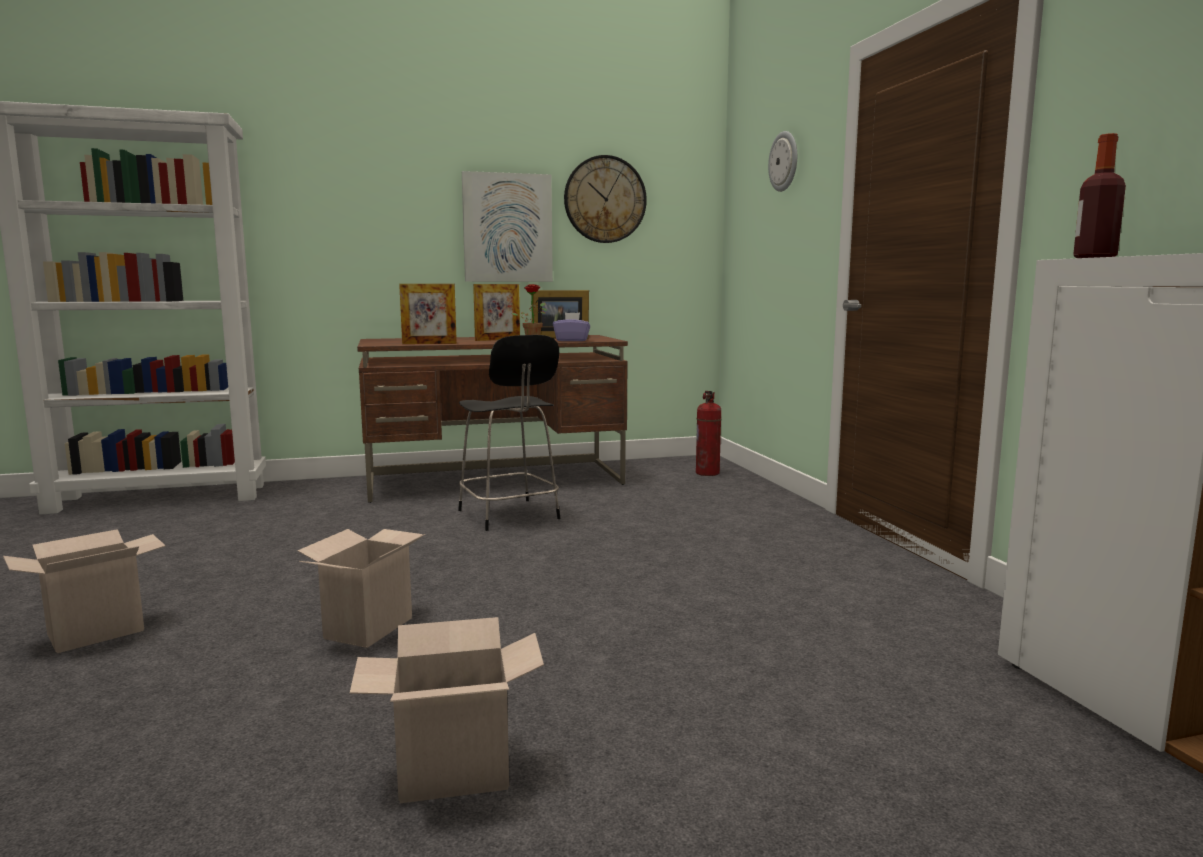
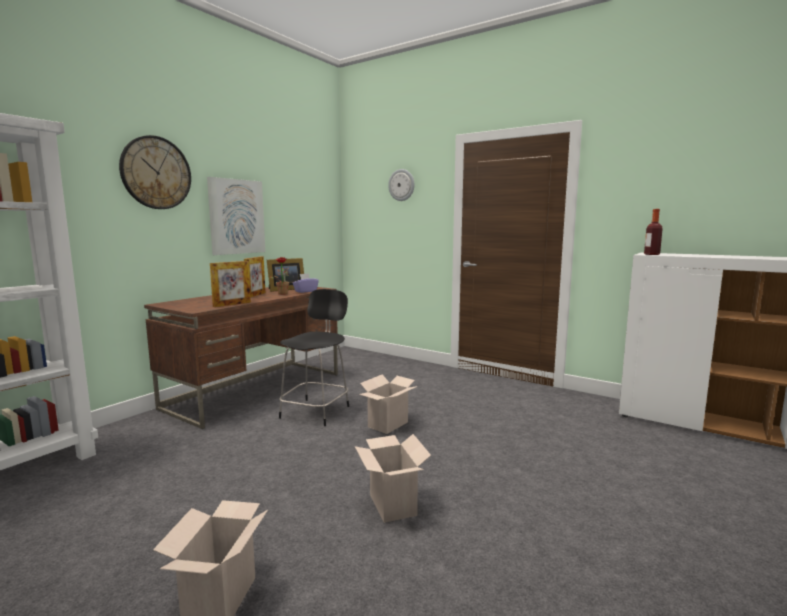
camera: 40 degrees left, 0 degrees up
cardboard box [350,617,544,803] -> cardboard box moved to [359,375,417,434]
black chair [458,335,560,531] -> black chair turned 90 degrees counterclockwise [279,289,349,426]
wall clock [564,155,647,243] -> wall clock moved to [119,135,191,209]
fire extinguisher [696,391,721,476] -> none

